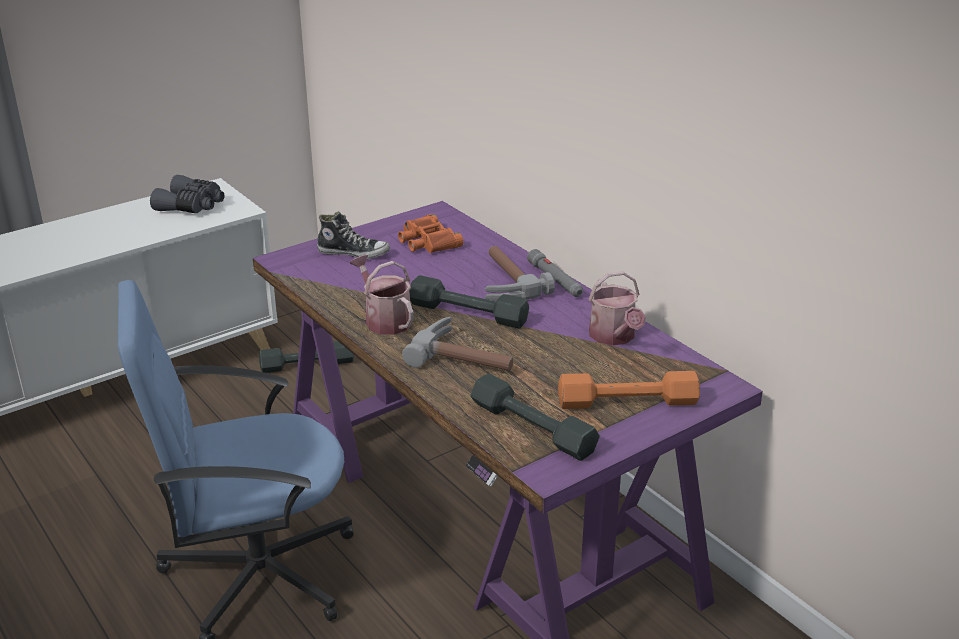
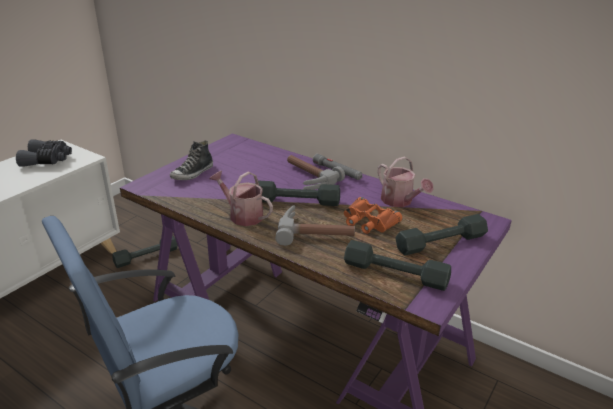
camera: 20 degrees left, 0 degrees up
shoe [317,211,390,259] -> shoe turned 135 degrees clockwise [170,140,213,180]
orange binoculars [398,213,463,253] -> orange binoculars moved to [344,197,402,234]
orange dumbbell [558,371,700,409] -> grey dumbbell [395,214,488,256]

